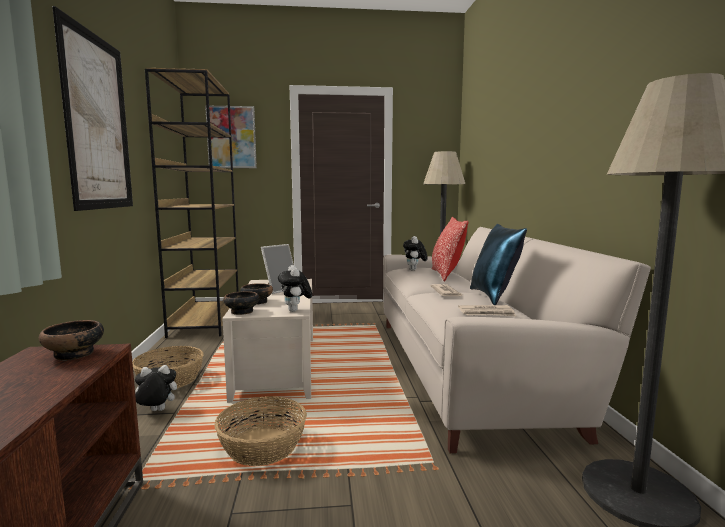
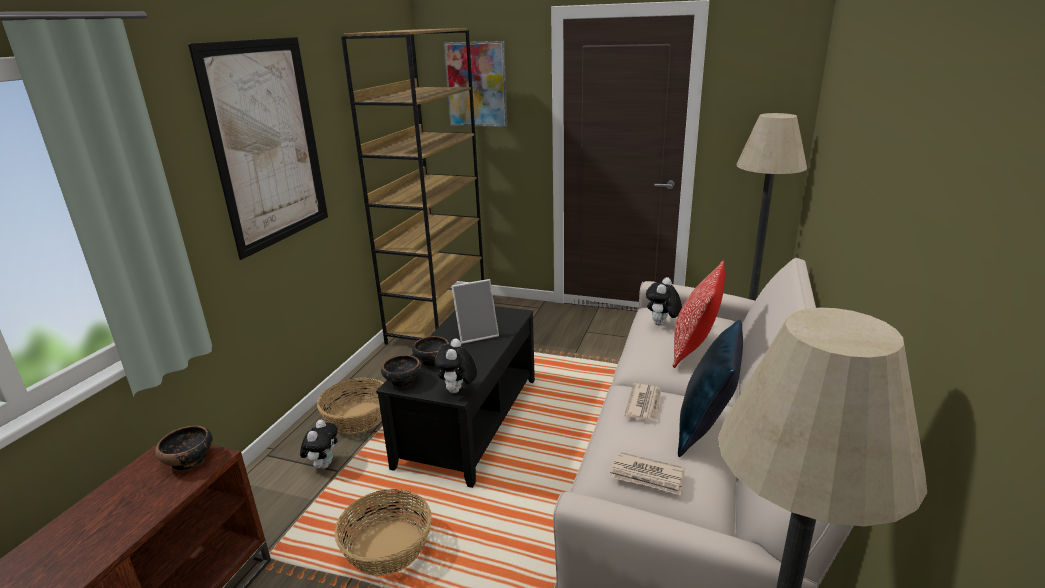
camera: 25 degrees right, 15 degrees up
plush toy [135,365,177,411] -> plush toy turned 90 degrees clockwise [300,420,338,469]
beige coffee table [222,279,313,403] -> black coffee table [376,306,535,488]

